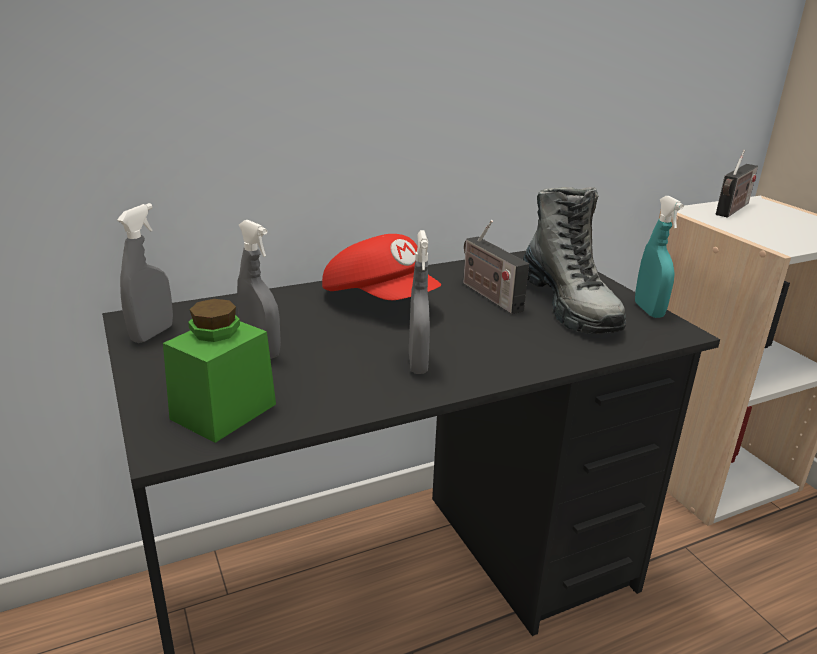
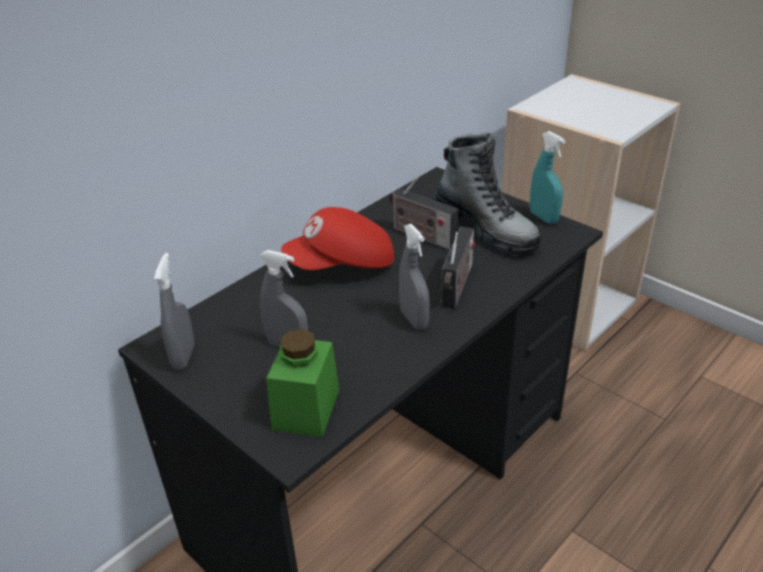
camera: 20 degrees left, 10 degrees up
red cap [322,234,441,300] -> red cap turned 135 degrees clockwise [281,207,394,270]
radio [716,150,758,218] -> radio moved to [441,227,475,309]

